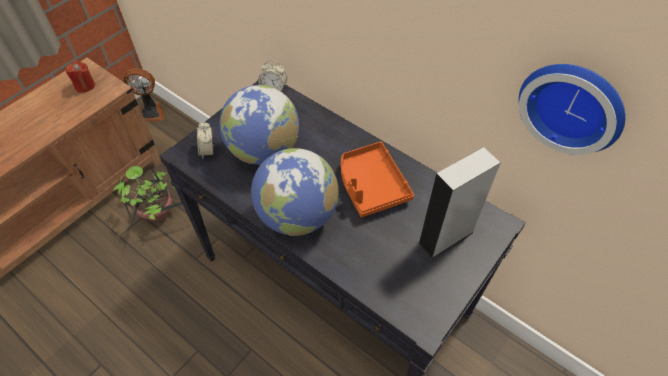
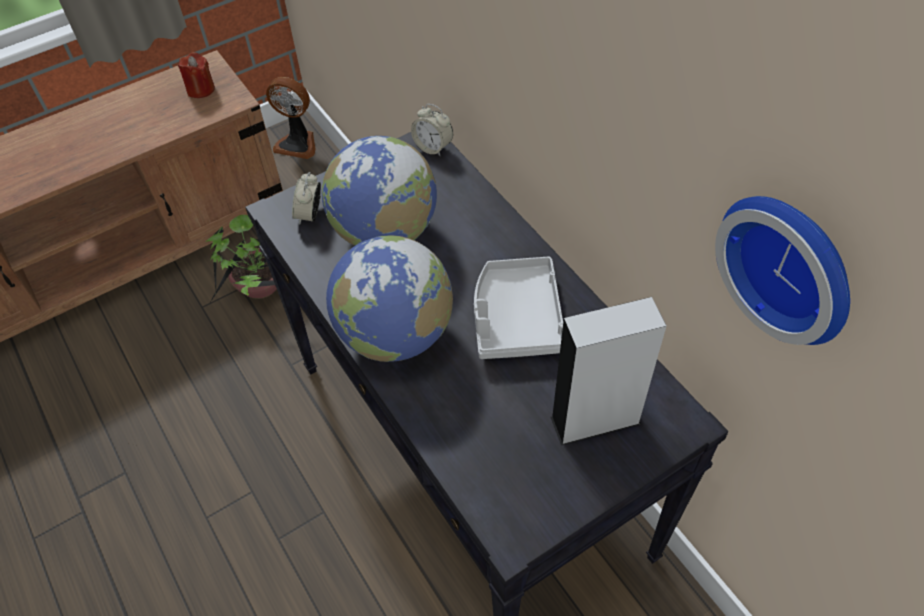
camera: 20 degrees right, 0 degrees up
orange tray [341,142,414,217] -> grey tray [474,256,563,359]

